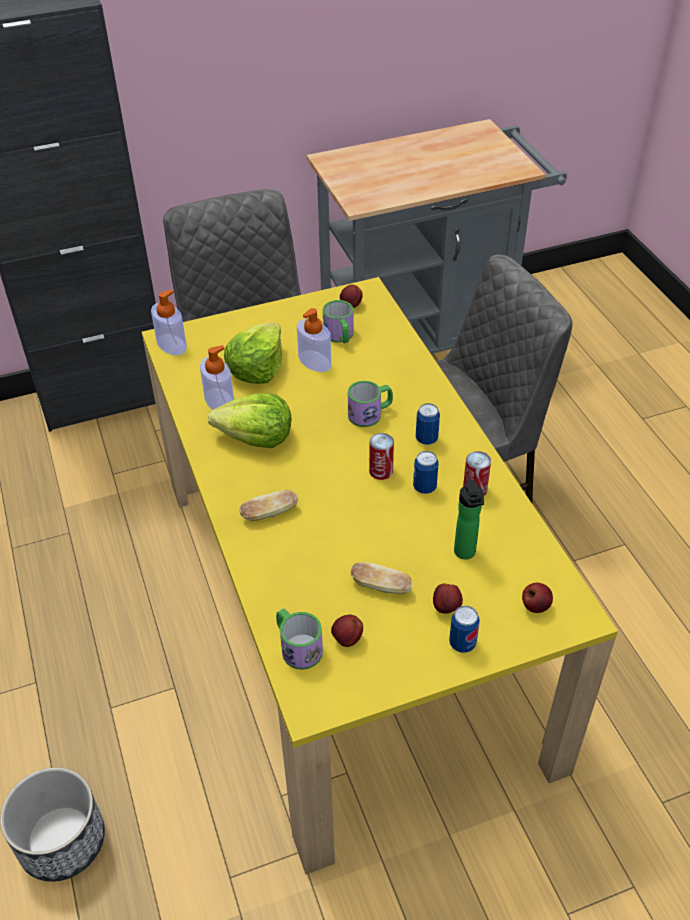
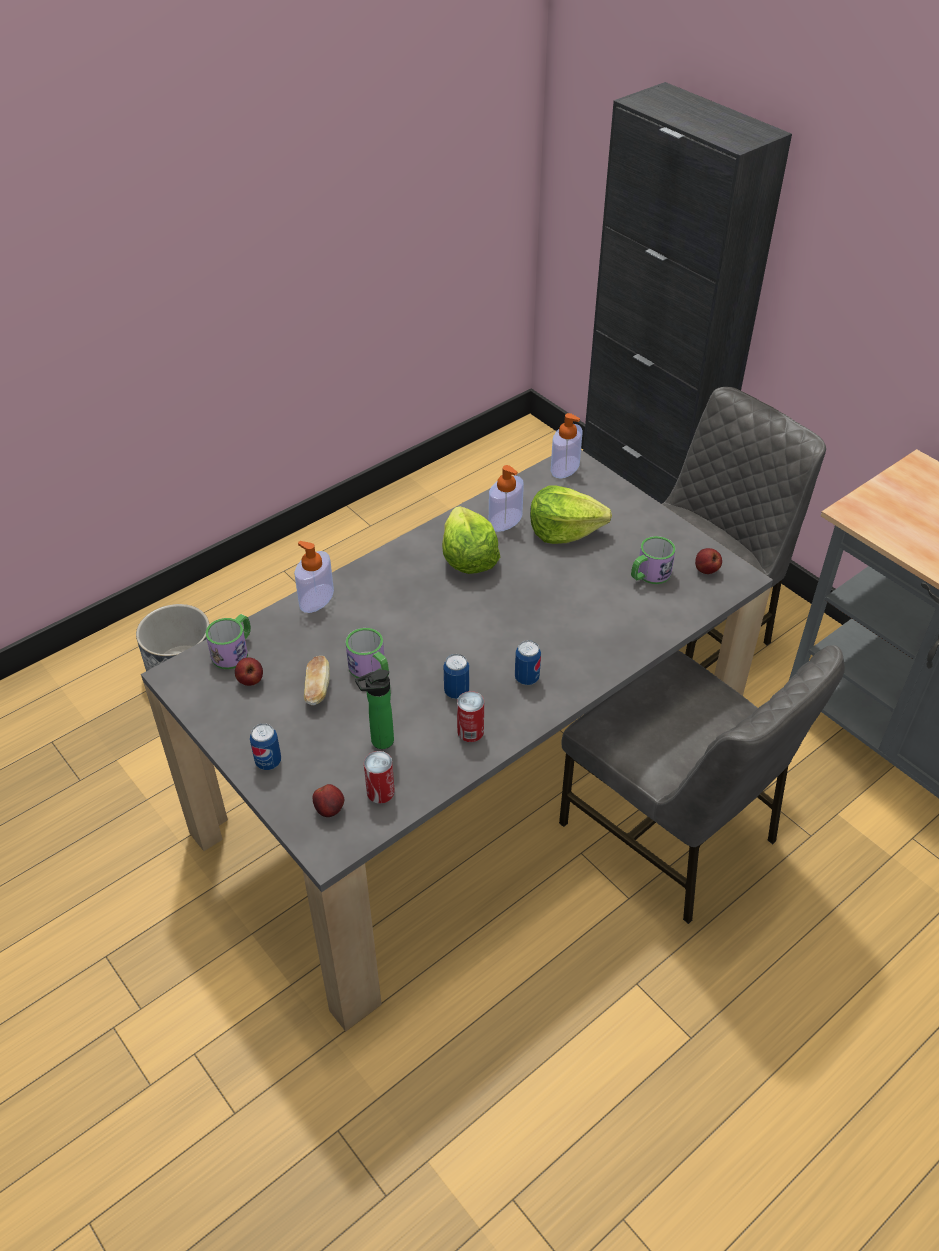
camera: 70 degrees right, 0 degrees up
yellow dining table [142,277,618,874] -> grey dining table [141,450,773,1031]
bread [239,489,298,521] -> none
soap dispenser [297,308,331,372] -> soap dispenser moved to [294,541,334,613]
mug [348,381,393,427] -> mug moved to [345,628,389,678]
can [369,433,394,480] -> can moved to [364,751,395,804]
apple [433,584,463,614] -> none

